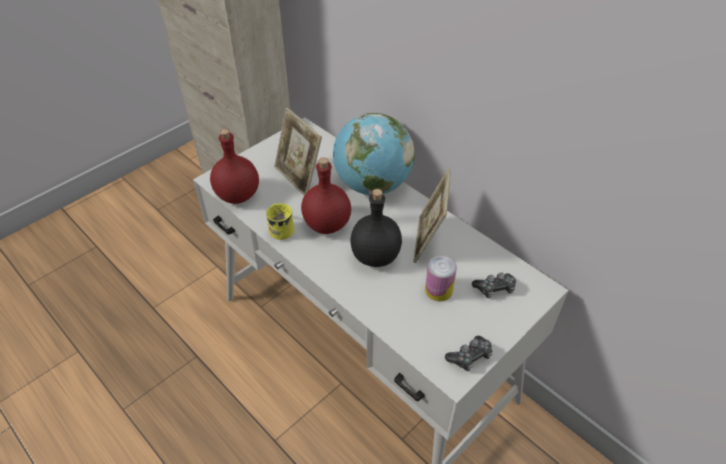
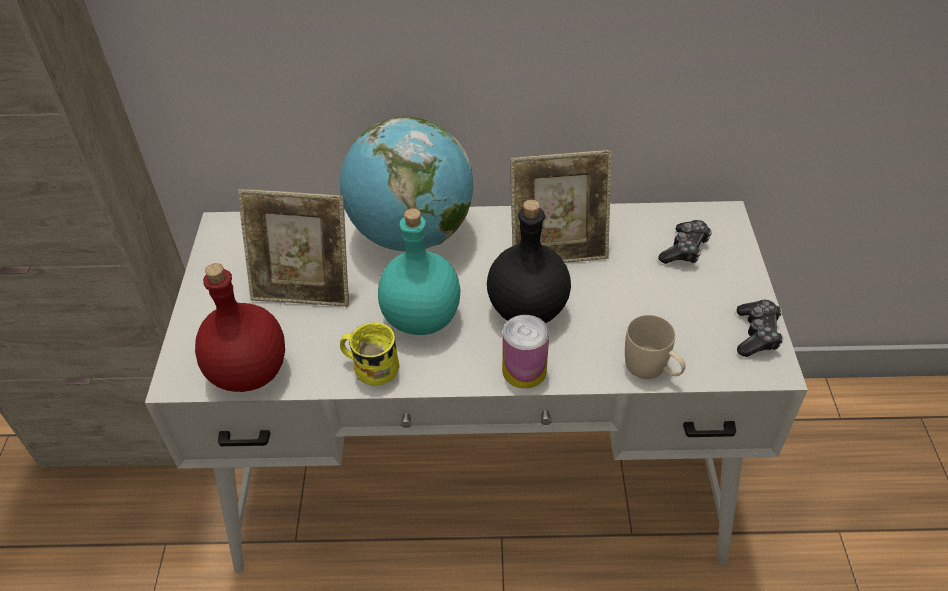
camera: 45 degrees left, 0 degrees up
red bottle [301,158,351,234] -> turquoise bottle [378,208,460,335]
picture frame [413,168,451,263] -> picture frame turned 60 degrees counterclockwise [510,150,612,263]
can [425,256,457,301] -> can moved to [502,315,549,388]
none -> beige mug [625,315,686,379]

